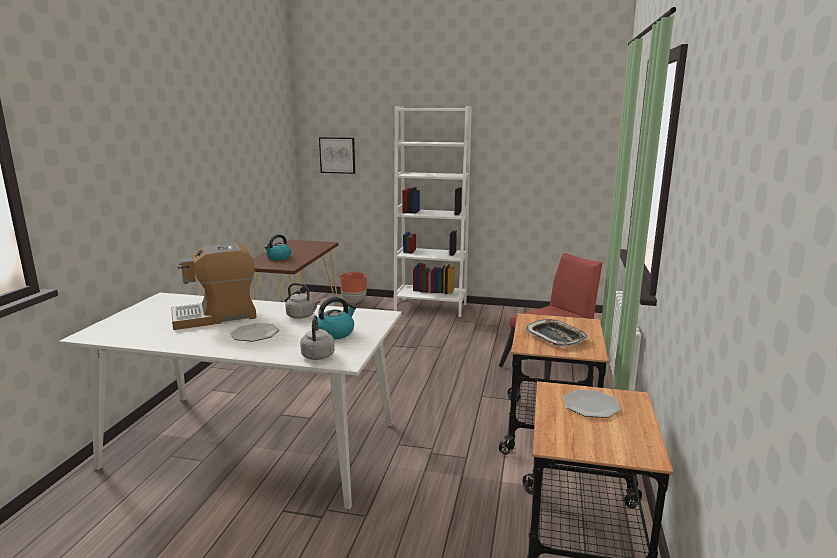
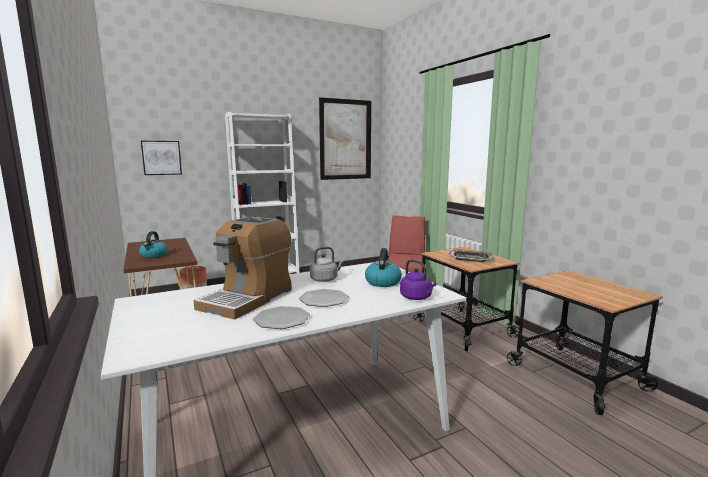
camera: 40 degrees left, 5 degrees down
grey kettle [300,315,335,360] -> purple kettle [400,259,436,300]
plate [563,390,621,418] -> plate moved to [253,306,310,329]
none -> picture [319,97,371,180]

